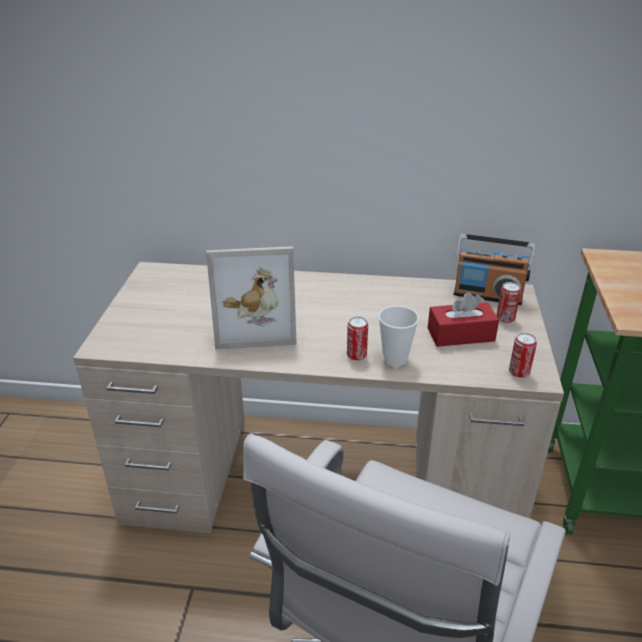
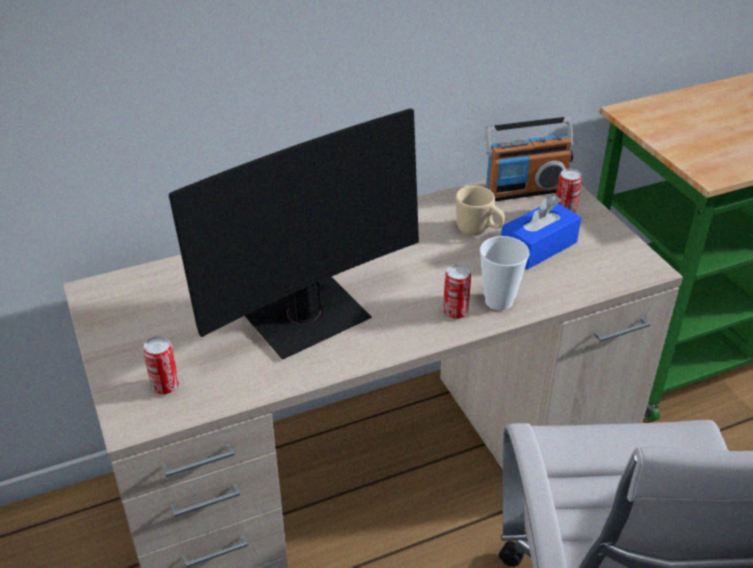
camera: 30 degrees left, 5 degrees up
picture frame [206,246,297,349] -> monitor [169,108,419,360]
red tissue box [428,292,499,347] -> blue tissue box [501,195,581,270]
can [509,333,537,378] -> can moved to [143,336,179,395]
none -> beige mug [456,186,505,235]

